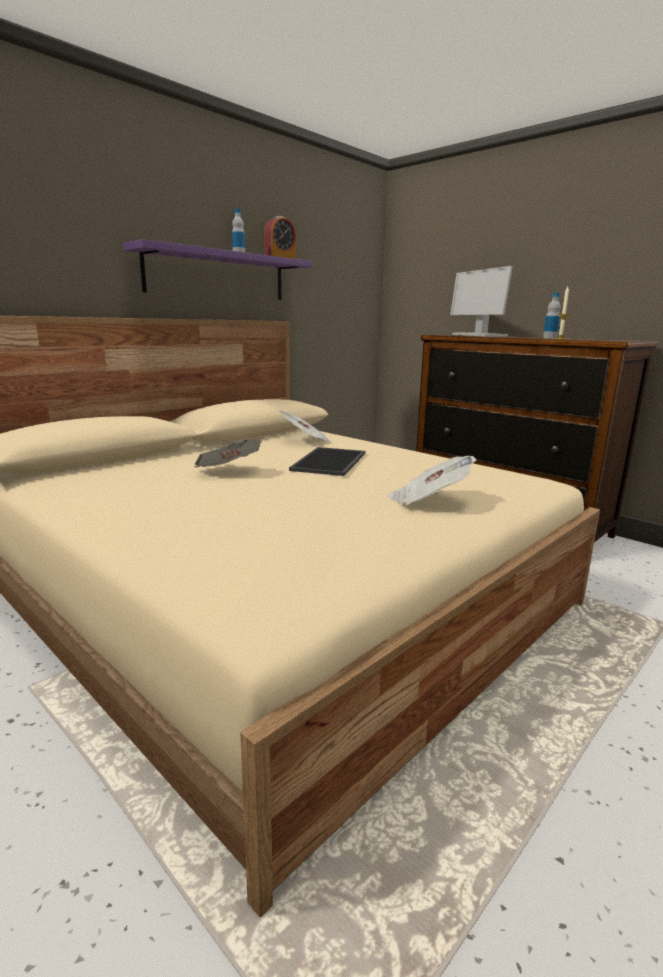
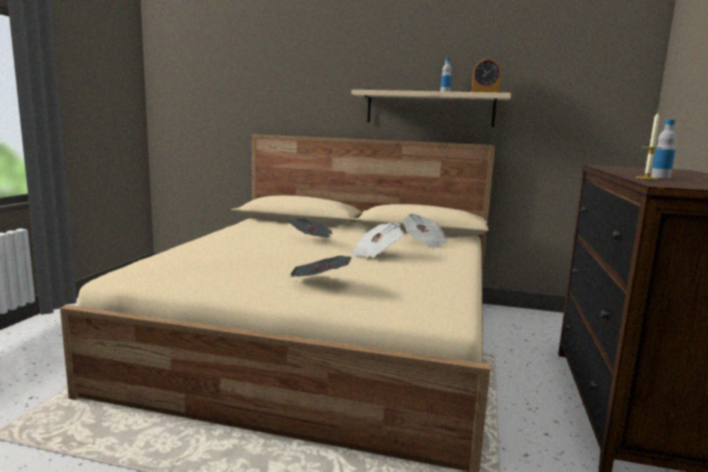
camera: 60 degrees right, 5 degrees down
purple shelf [123,239,312,300] -> beige shelf [351,90,511,127]
tray [289,447,365,476] -> newspaper [350,222,404,257]
monitor [450,266,513,337] -> none

